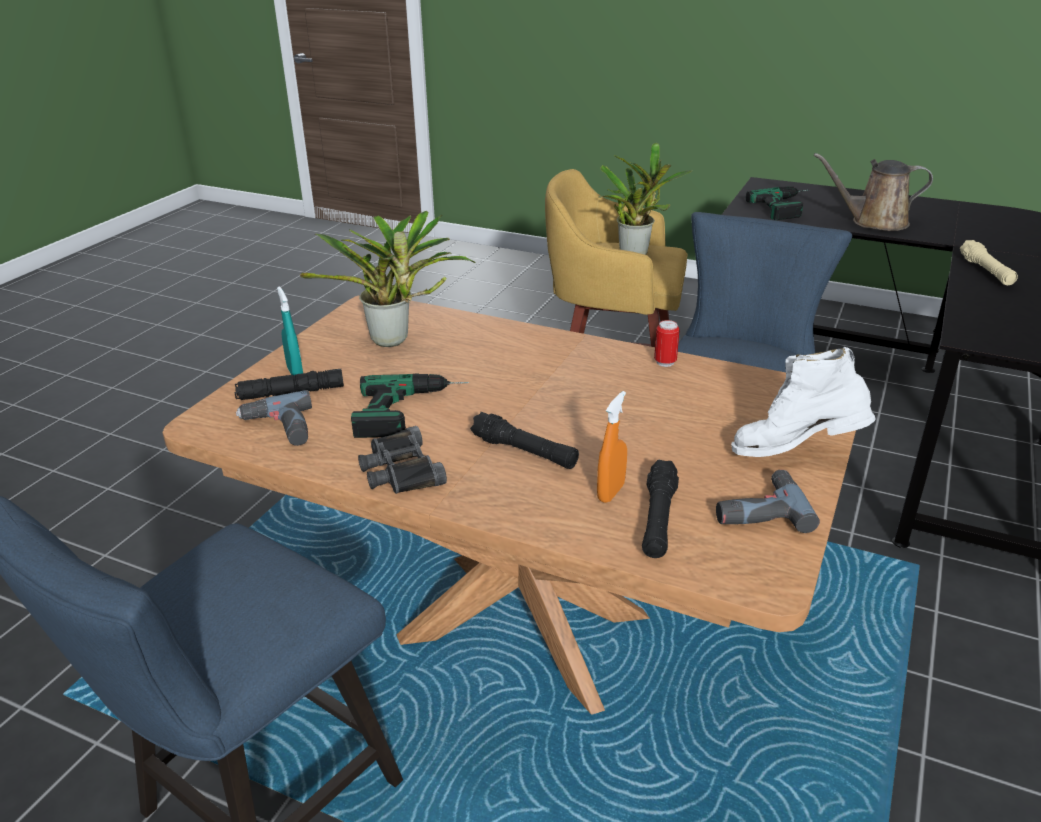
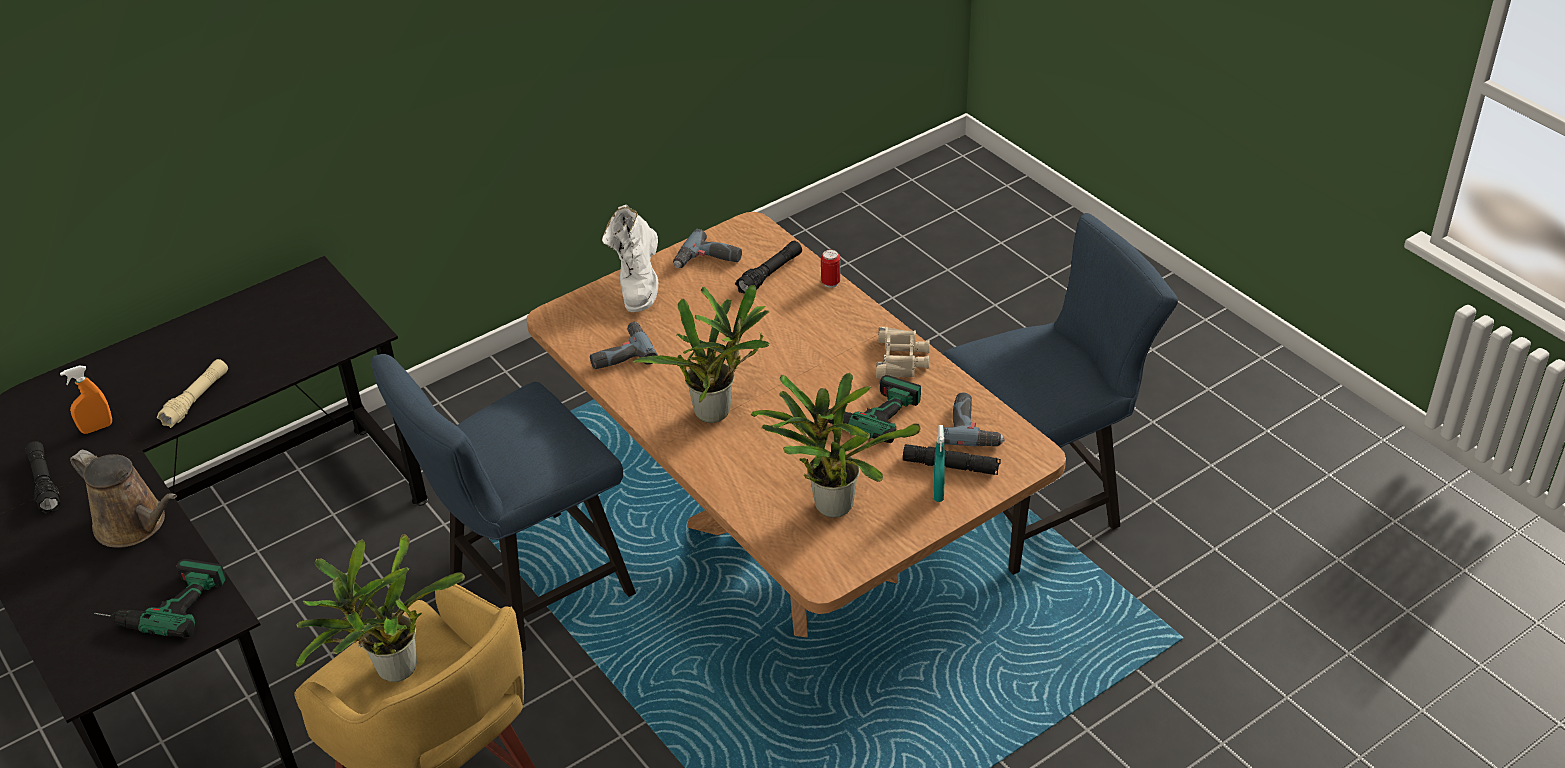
camera: 150 degrees left, 10 degrees up
black binoculars [358,426,447,494] -> beige binoculars [876,327,929,378]
black flashlight [470,412,579,469] -> black flashlight moved to [25,441,60,514]
orange spray bottle [597,391,627,503] -> orange spray bottle moved to [60,366,112,434]
can [654,320,680,367] -> can moved to [821,249,840,288]
white boot [731,347,876,457] -> white boot turned 60 degrees clockwise [602,205,658,312]
none -> power drill [590,322,658,369]
none -> potted plant [633,285,770,423]

